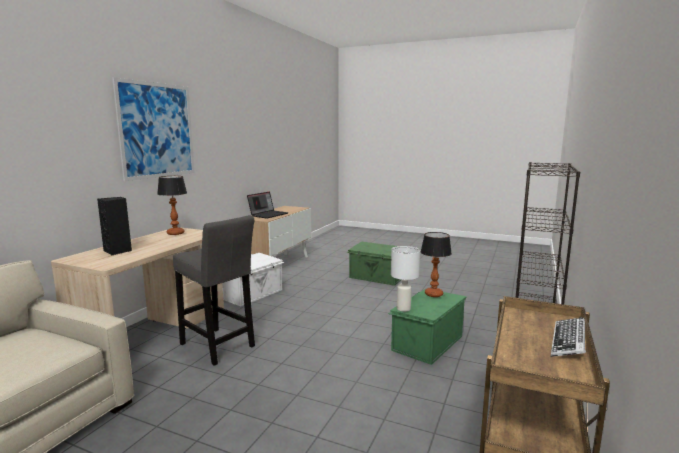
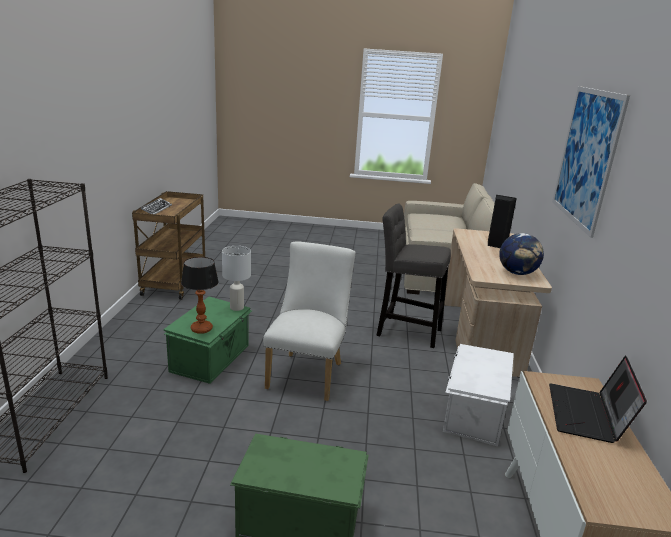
camera: 160 degrees right, 10 degrees up
table lamp [157,176,187,235] -> globe [499,233,544,275]
none -> white chair [263,242,355,401]

